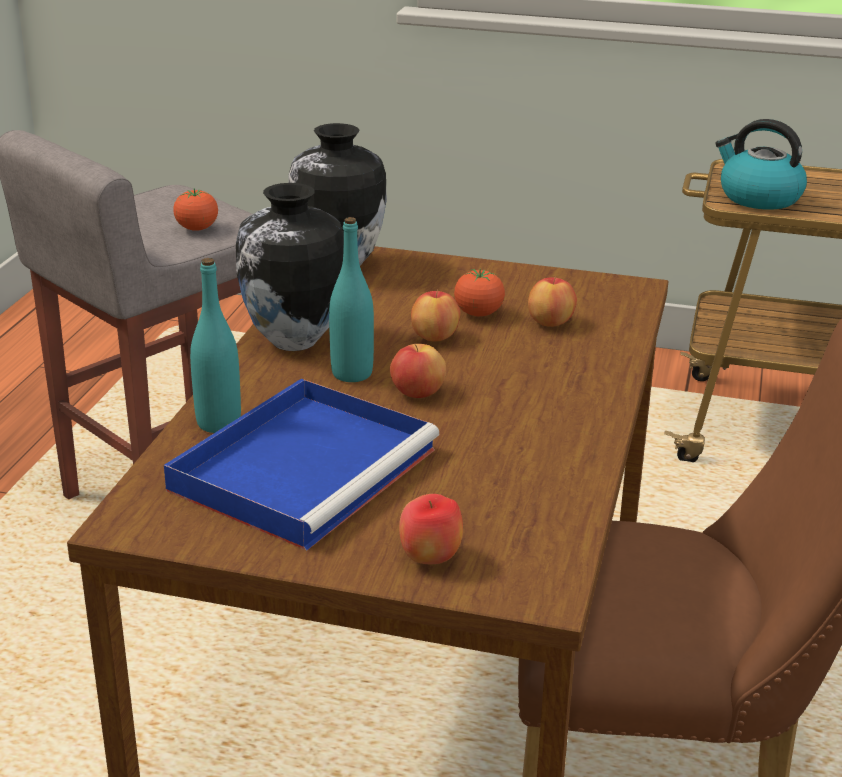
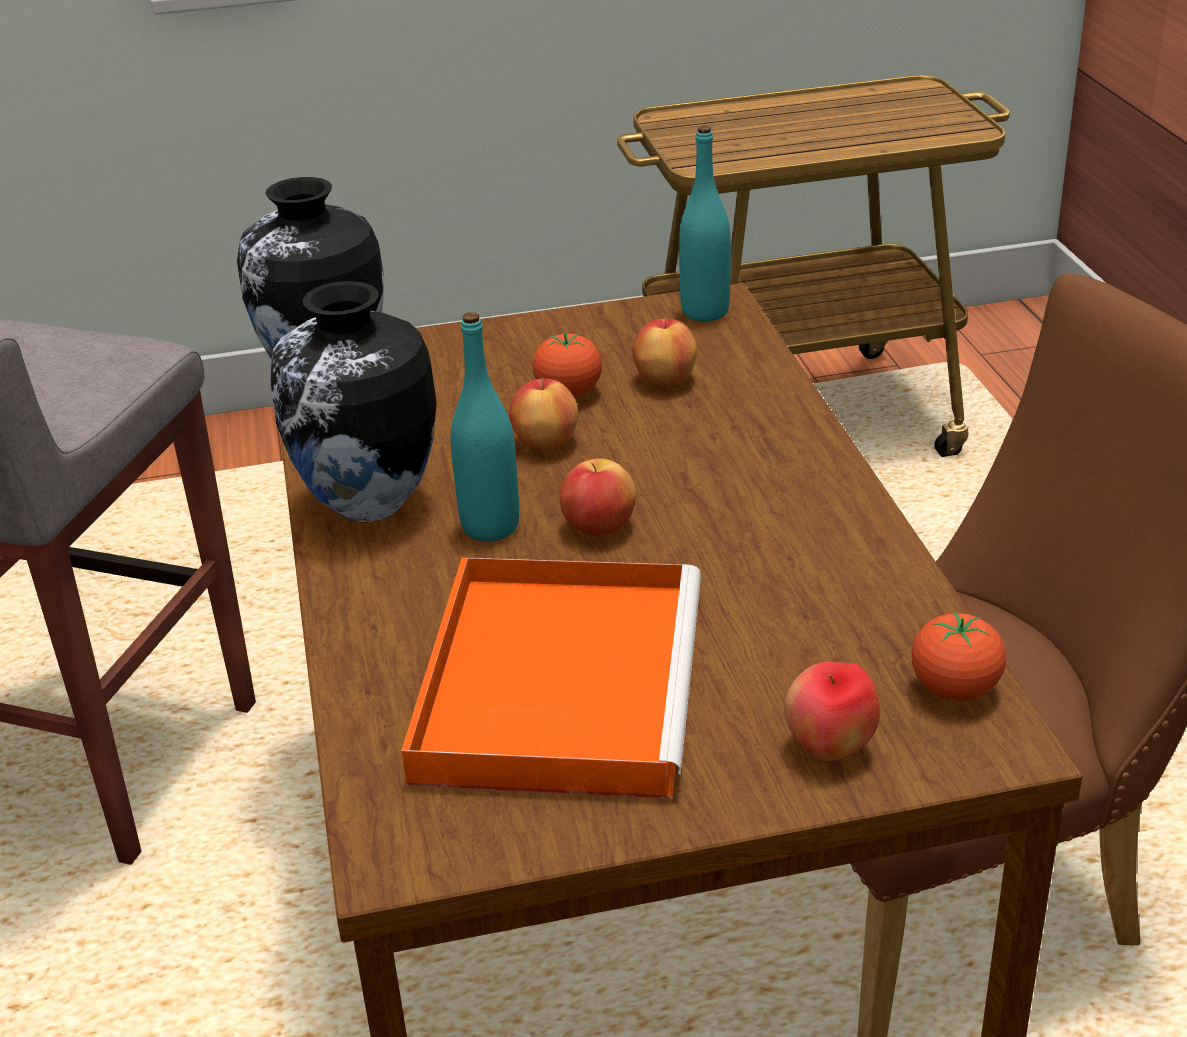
camera: 25 degrees left, 5 degrees up
blue tray [164,379,440,551] -> orange tray [401,557,701,799]
tomato [173,188,218,231] -> tomato moved to [911,612,1006,701]
turquoise bottle [190,258,241,433] -> turquoise bottle moved to [679,125,731,321]
kettle [715,119,807,210] -> none

